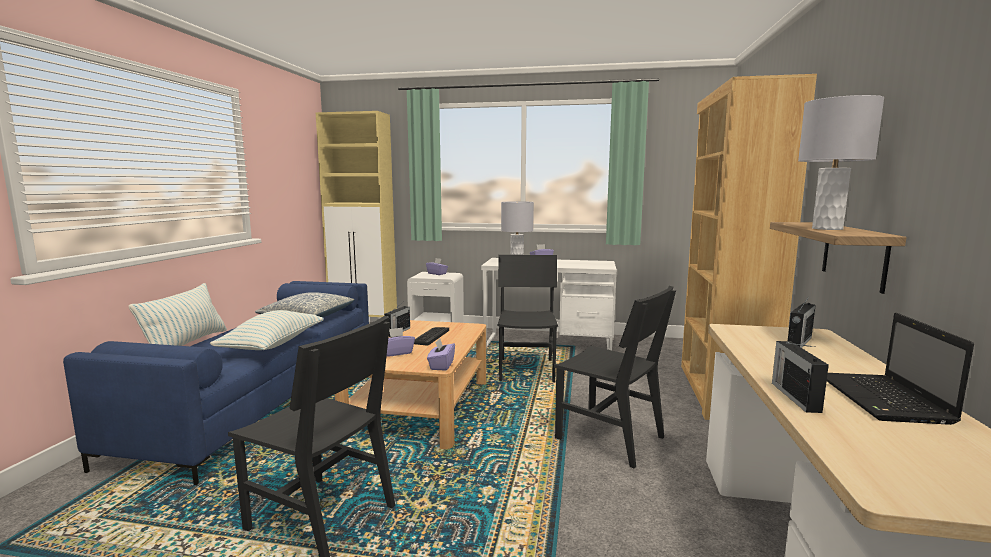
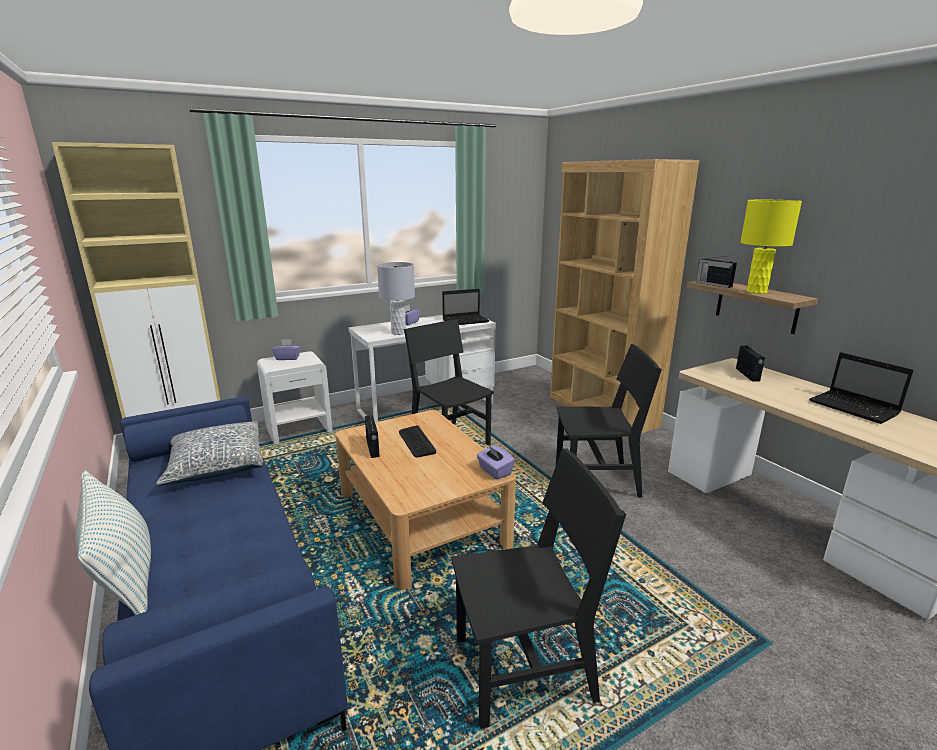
camera: 40 degrees left, 10 degrees up
pillow [210,310,323,350] -> none
purple tissue box [387,327,415,357] -> none
radio [772,341,829,413] -> radio moved to [696,255,737,288]
grey table lamp [798,95,884,230] -> yellow table lamp [740,200,802,294]
none -> laptop [442,289,489,325]

